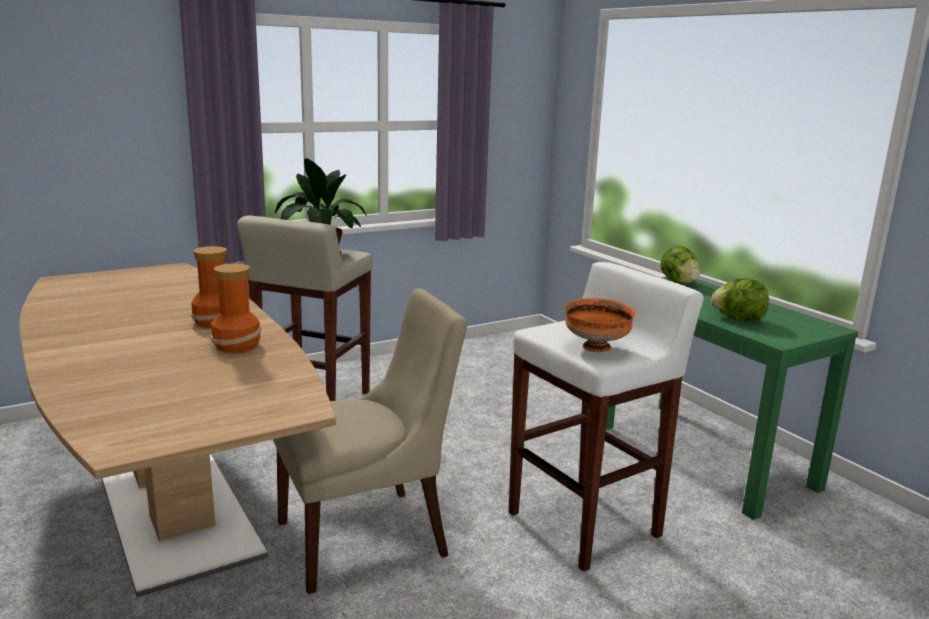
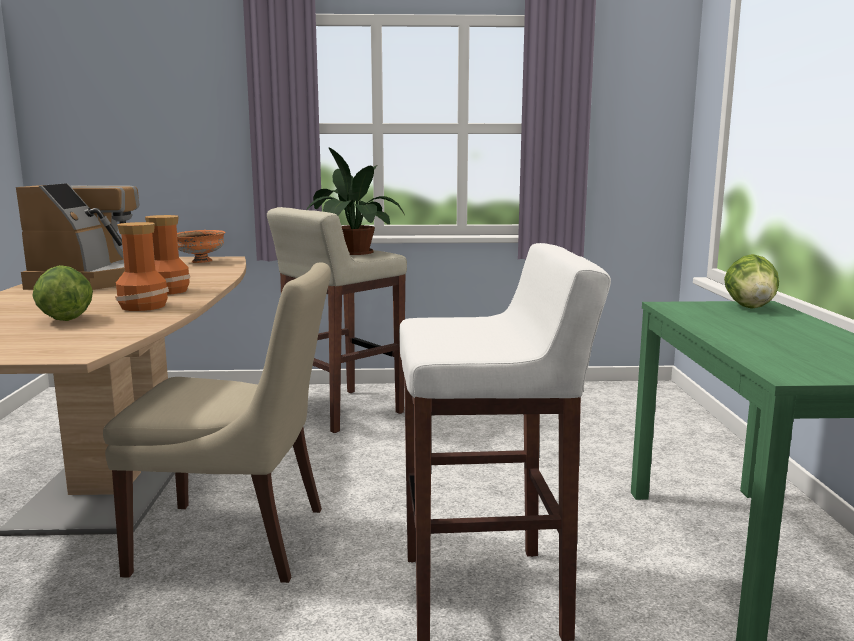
camera: 30 degrees right, 5 degrees down
orange bowl [564,298,636,352] -> orange bowl moved to [177,230,225,263]
lettuce [711,278,769,320] -> lettuce moved to [33,265,93,321]
none -> coffee machine [16,183,140,290]

